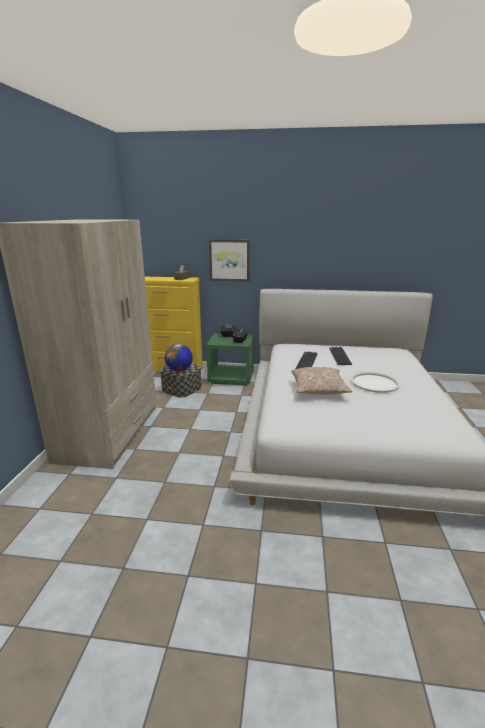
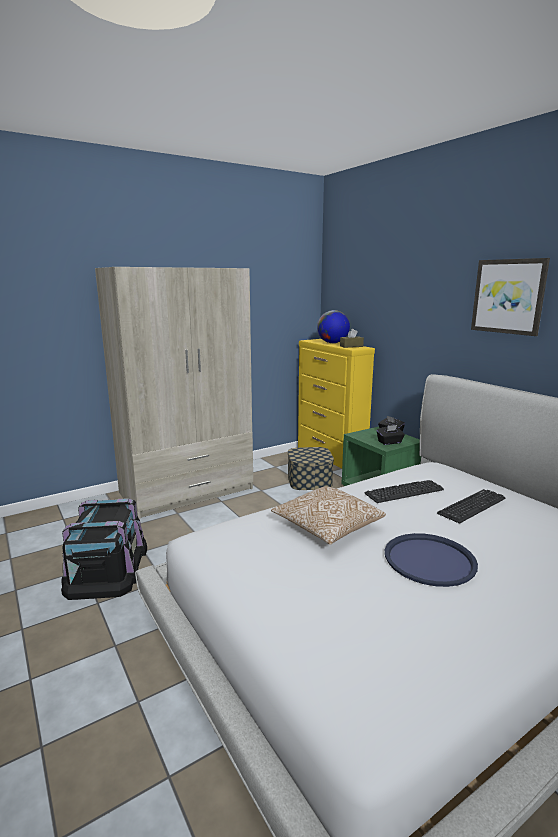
camera: 50 degrees right, 5 degrees down
globe [165,344,193,372] -> globe moved to [317,310,350,343]
picture [209,239,250,282] -> picture moved to [471,258,550,336]
white tray [351,372,400,393] -> blue tray [385,533,478,587]
none -> black storage box [61,498,147,600]

